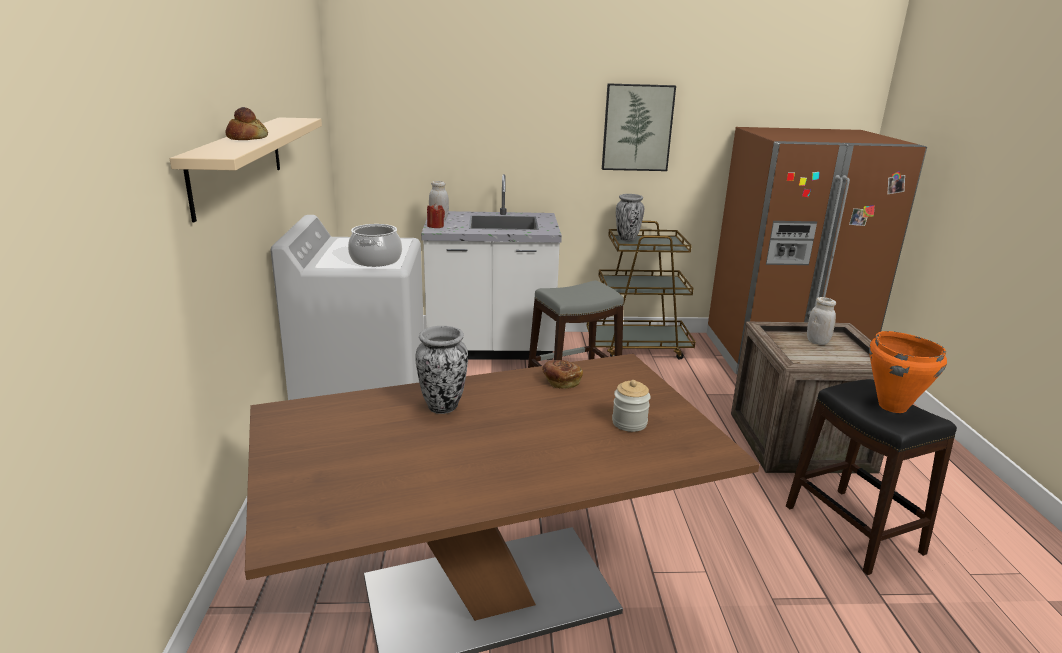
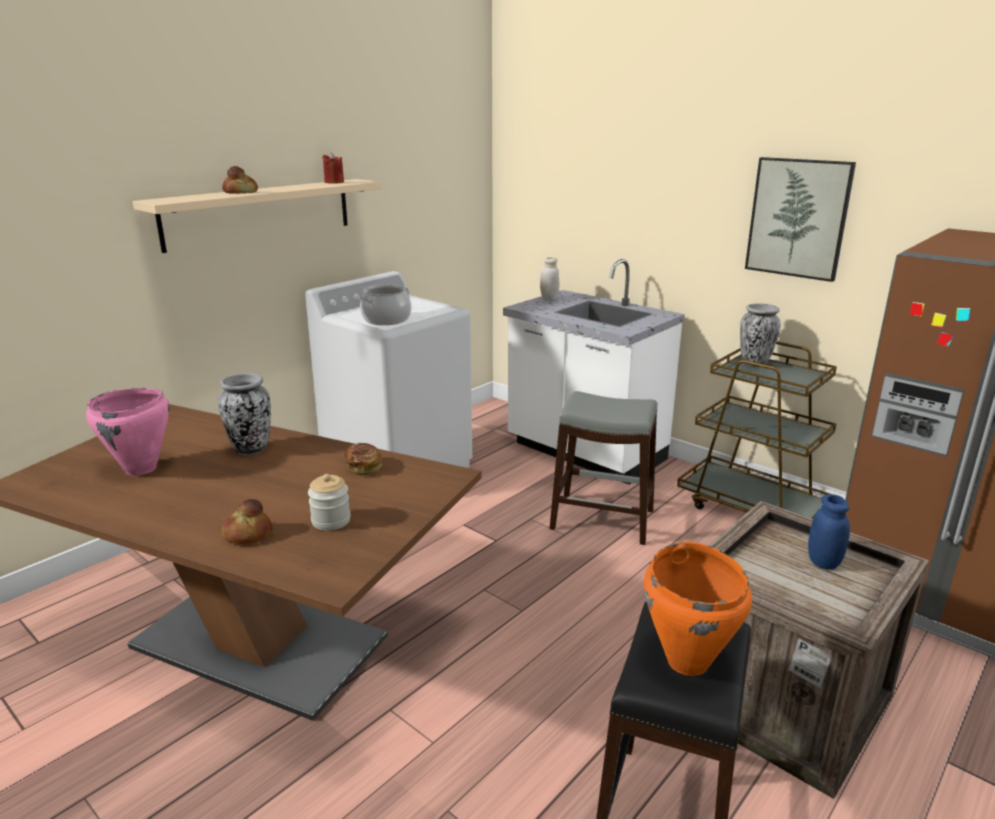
camera: 45 degrees right, 0 degrees up
red candle [427,203,445,228] -> red candle moved to [322,153,344,184]
white jar [807,297,836,345] -> blue jar [808,494,850,570]
none -> pink cooking pot [86,388,170,476]
none -> bread [221,499,273,544]

